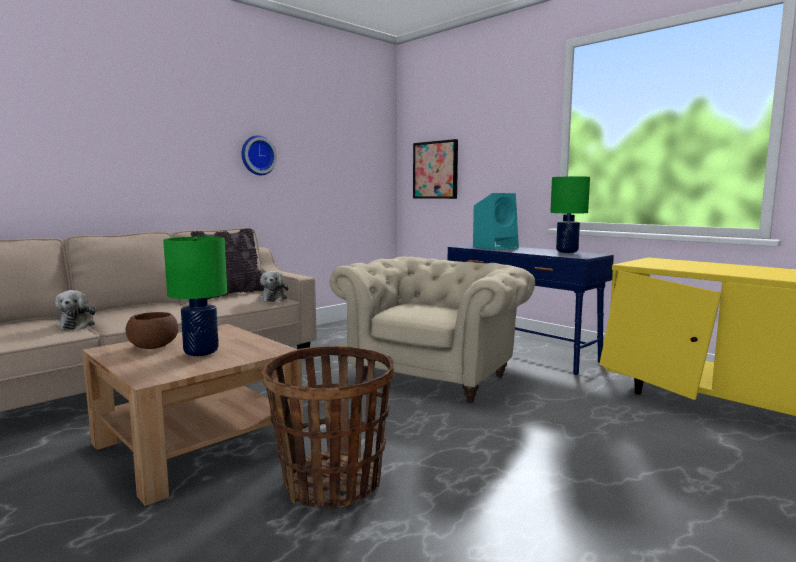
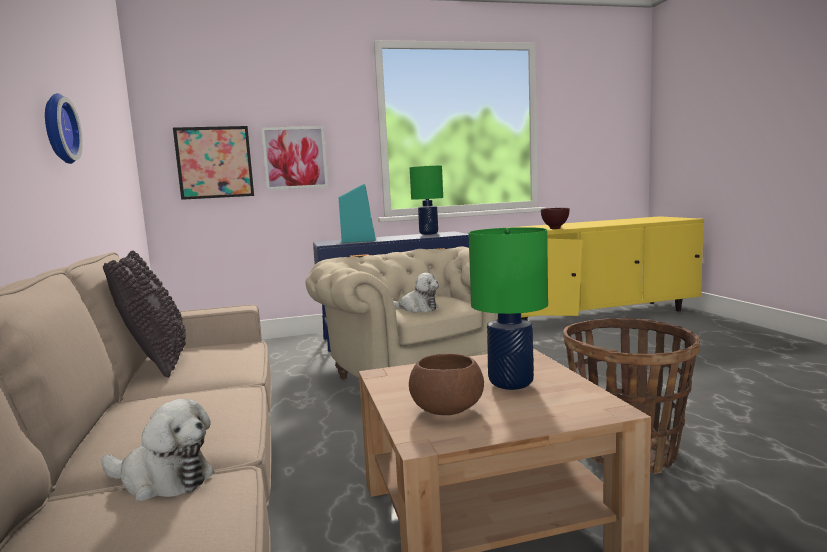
camera: 60 degrees left, 0 degrees up
plush toy [259,271,289,302] -> plush toy moved to [393,273,439,313]
none -> picture [261,126,328,190]
none -> brown bowl [541,208,569,229]

